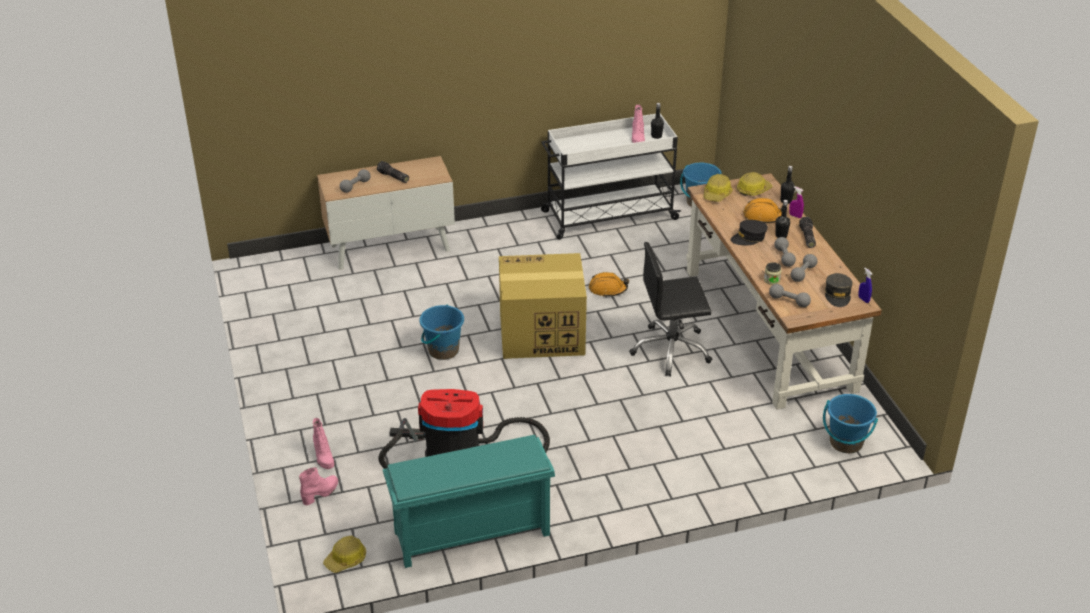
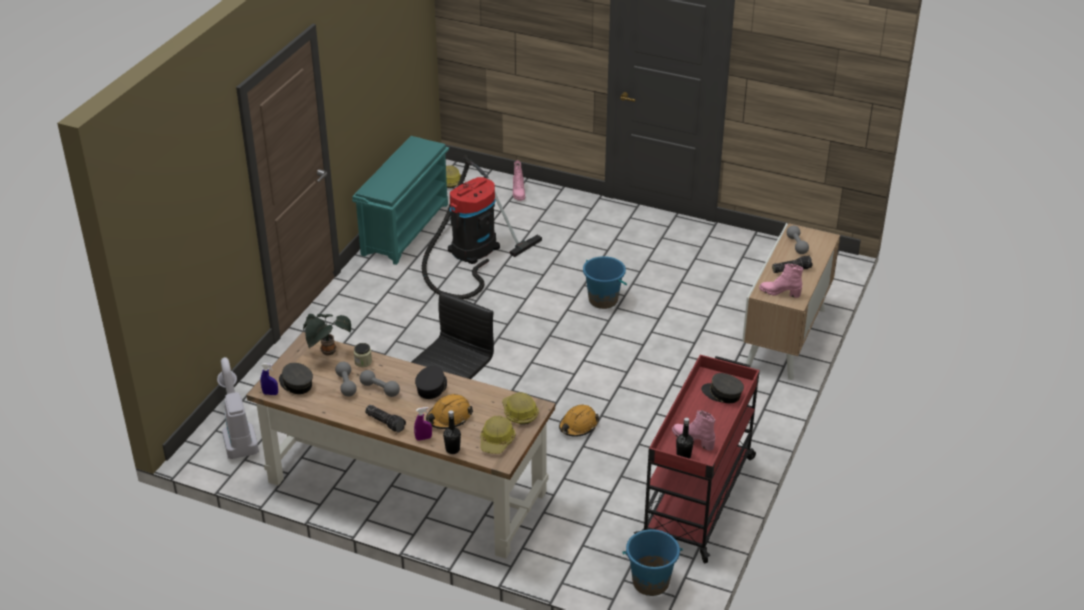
camera: 130 degrees right, 0 degrees up
pink boot [313,418,334,469] -> pink boot moved to [759,264,803,298]
cardboard box [499,253,587,359] -> none
white cart [541,114,681,240] -> red cart [634,355,760,563]
grey dumbbell [769,284,811,307] -> potted plant [303,314,351,355]
black bottle [775,200,790,238] -> none
blue bucket [823,394,878,453] -> vacuum cleaner [217,357,259,459]
none -> grey cap [701,373,744,403]

